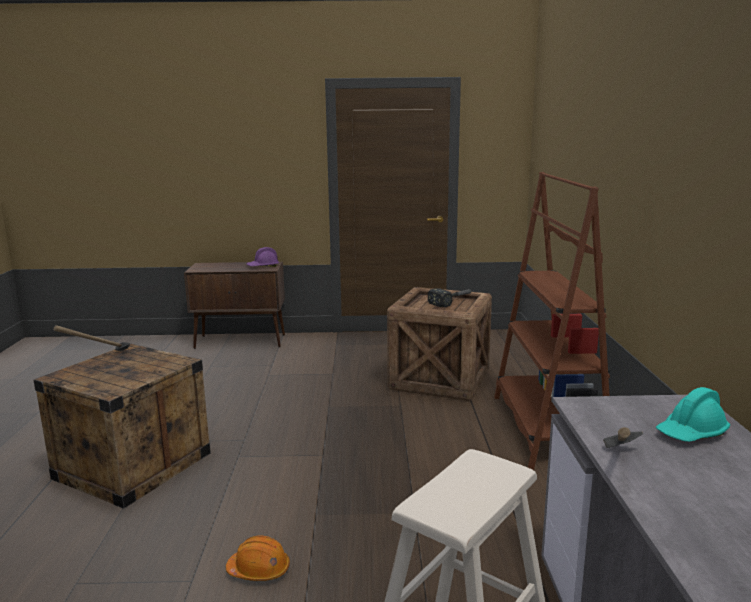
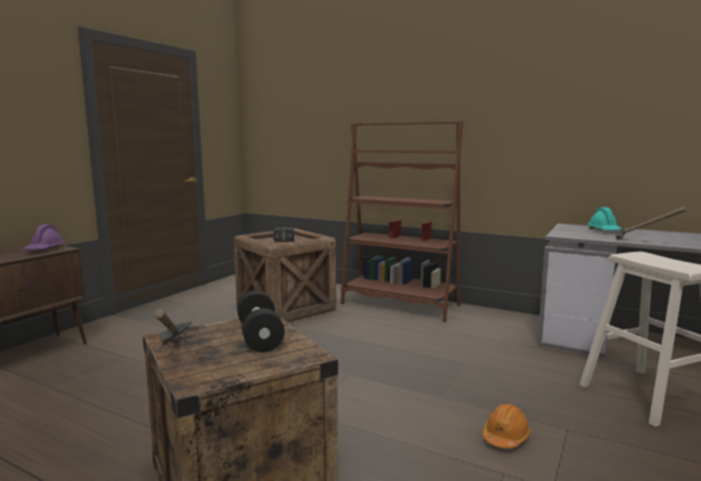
camera: 60 degrees left, 5 degrees down
none -> black dumbbell [237,290,285,352]

